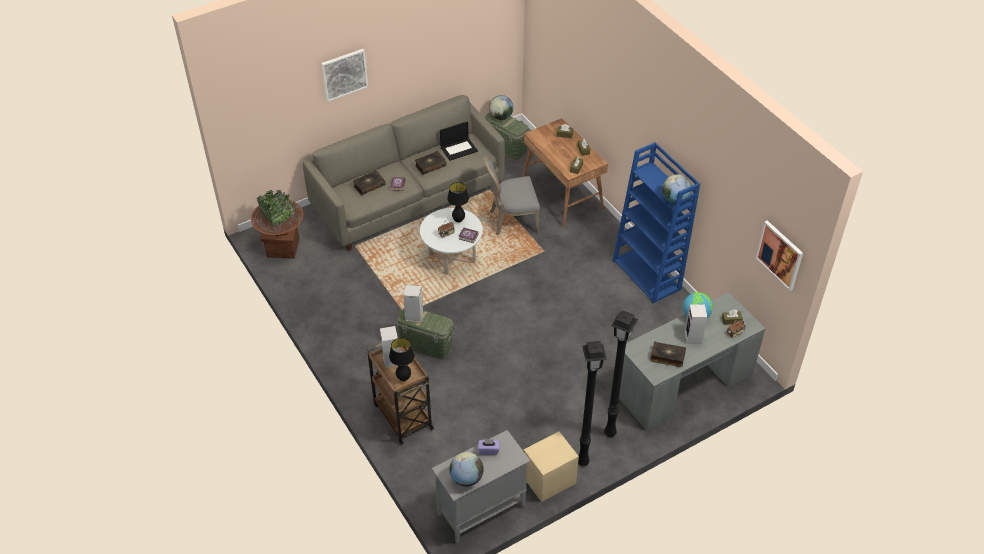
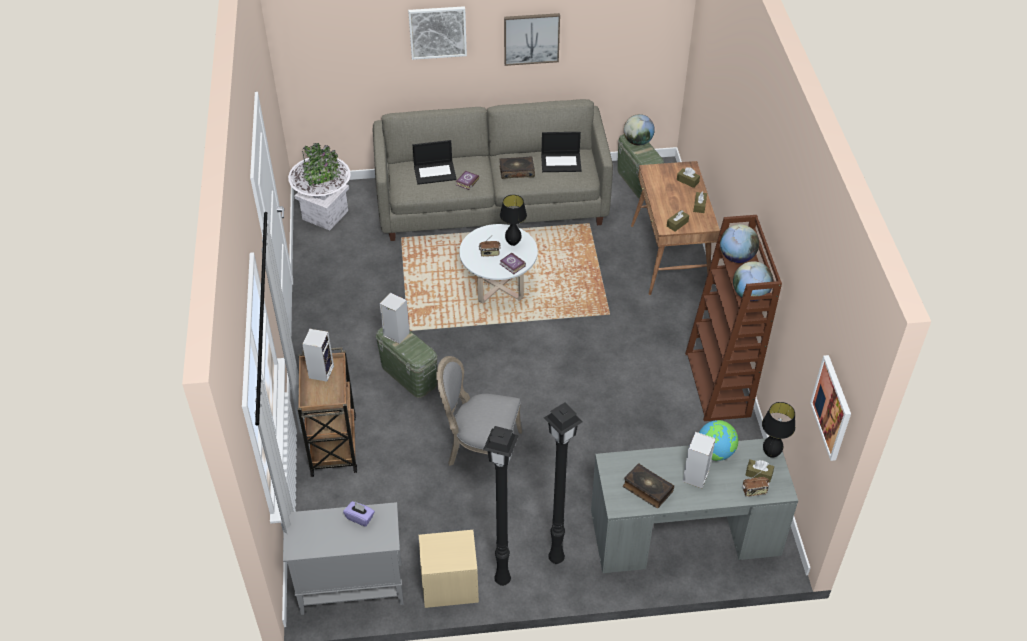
camera: 25 degrees right, 0 degrees up
brown planter [251,190,303,259] -> white planter [288,143,351,231]
book [353,170,386,195] -> laptop [413,140,457,185]
black table lamp [389,338,415,381] -> black table lamp moved to [762,402,795,458]
globe [450,452,484,487] -> globe moved to [720,224,759,263]
grey chair [484,156,540,236] -> grey chair moved to [436,356,522,481]
blue bookcase [613,142,700,304] -> brown bookcase [685,215,782,421]
none -> picture [504,13,560,66]

